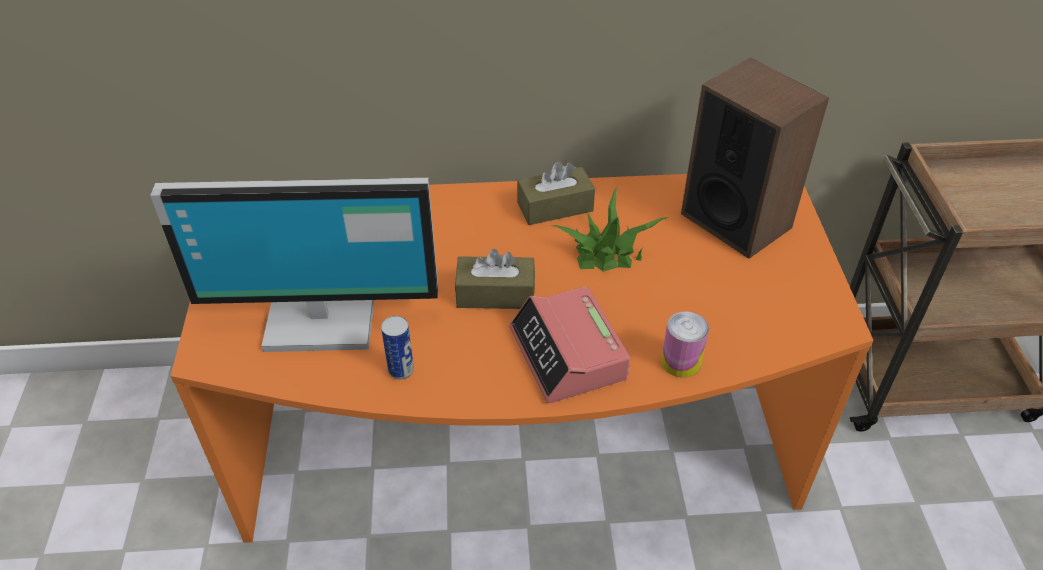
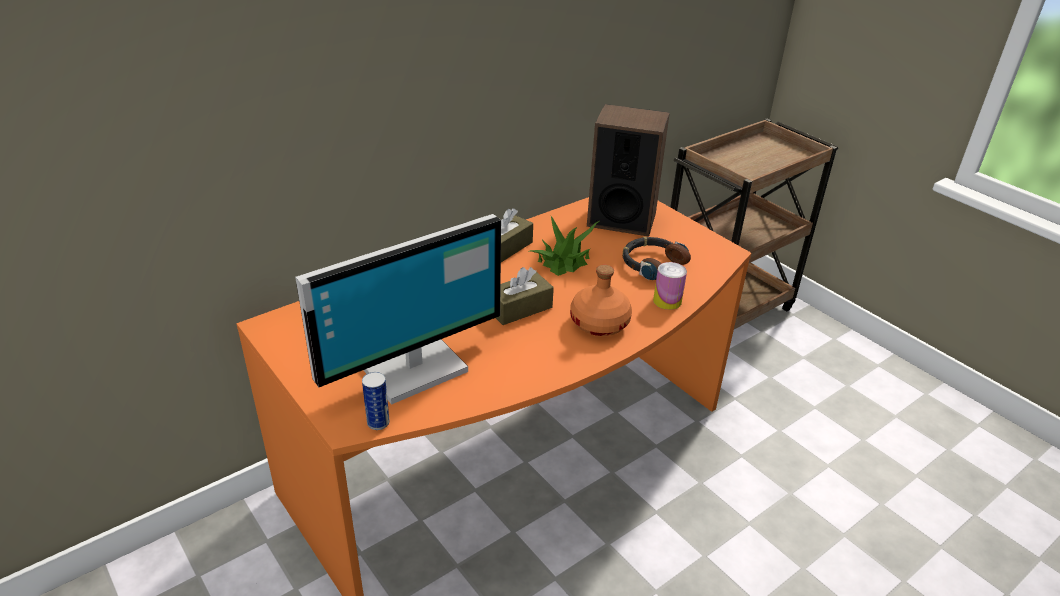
camera: 35 degrees left, 10 degrees down
can [381,316,414,379] -> can moved to [362,372,390,430]
alarm clock [509,286,631,403] -> orange bottle [570,265,632,336]
none -> headphones [623,237,691,280]

